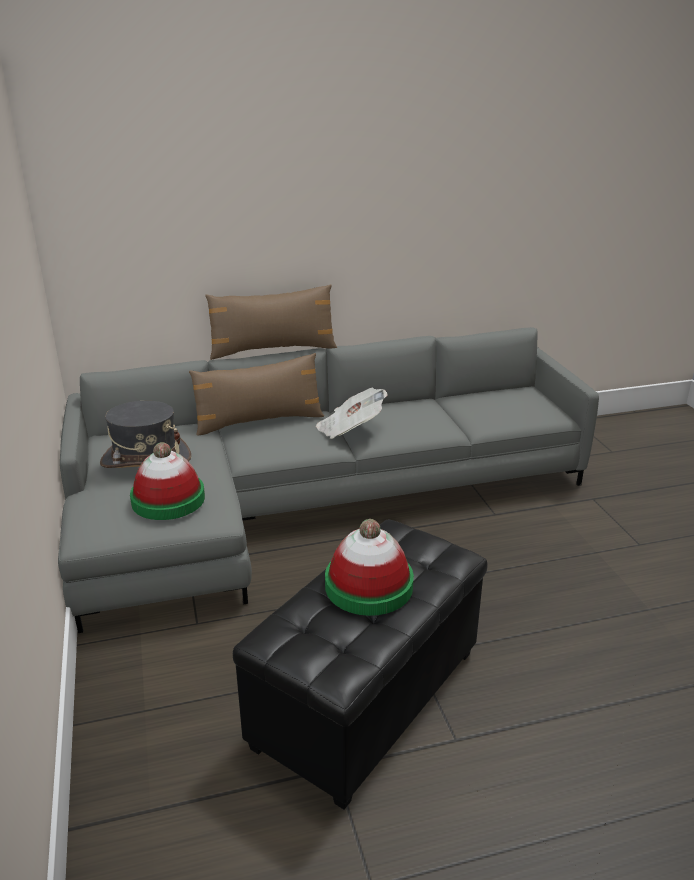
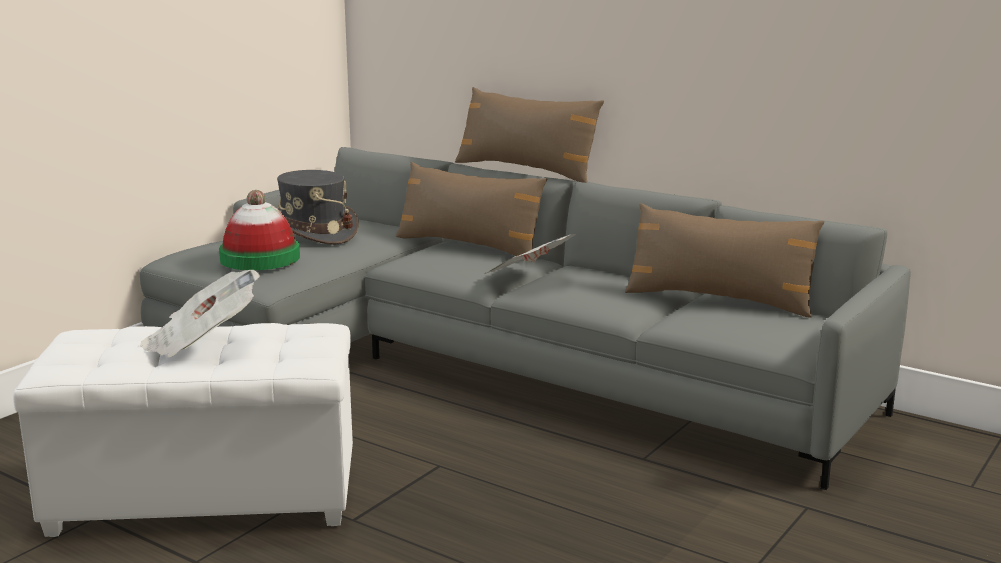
camera: 50 degrees right, 10 degrees down
black ottoman [233,520,487,810] -> white ottoman [13,323,353,537]
hat [325,519,414,616] -> newspaper [140,270,260,357]
none -> brown pillow [625,203,824,318]

